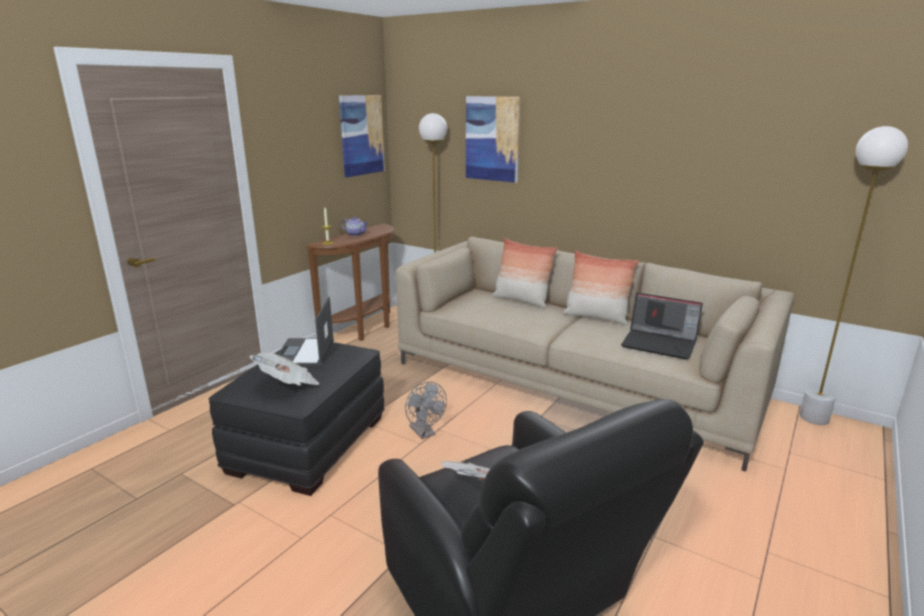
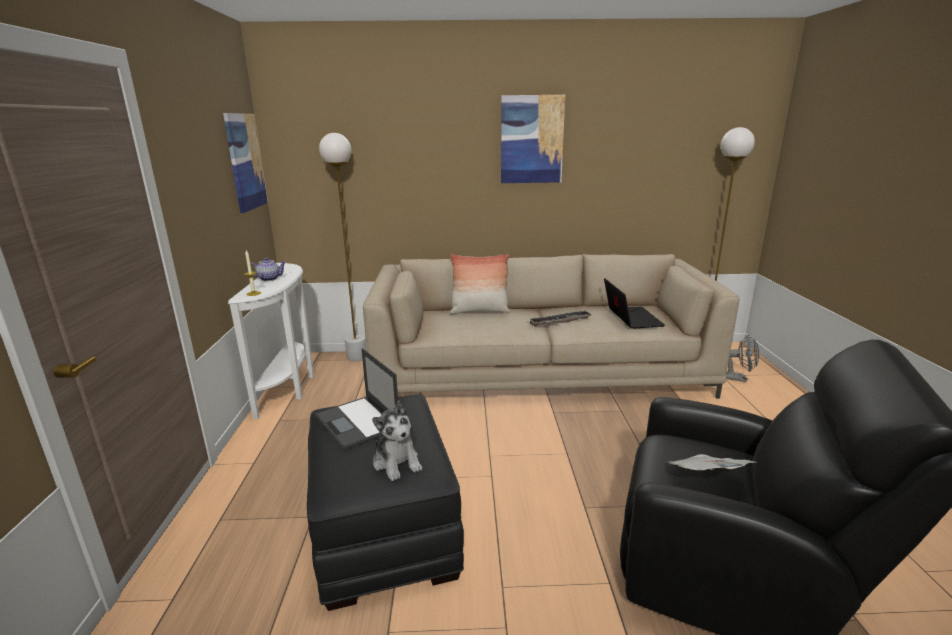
camera: 35 degrees left, 0 degrees up
newspaper [249,353,320,386] -> plush toy [372,401,422,481]
brown console table [306,223,395,341] -> white console table [228,263,314,419]
grey fan [405,382,447,439] -> grey fan moved to [726,335,759,382]
picture [466,96,521,183] -> picture moved to [501,95,565,183]
pillow [562,251,639,325] -> none
laptop [621,293,703,360] -> laptop turned 90 degrees counterclockwise [604,278,665,329]
none -> tray [529,311,592,327]

